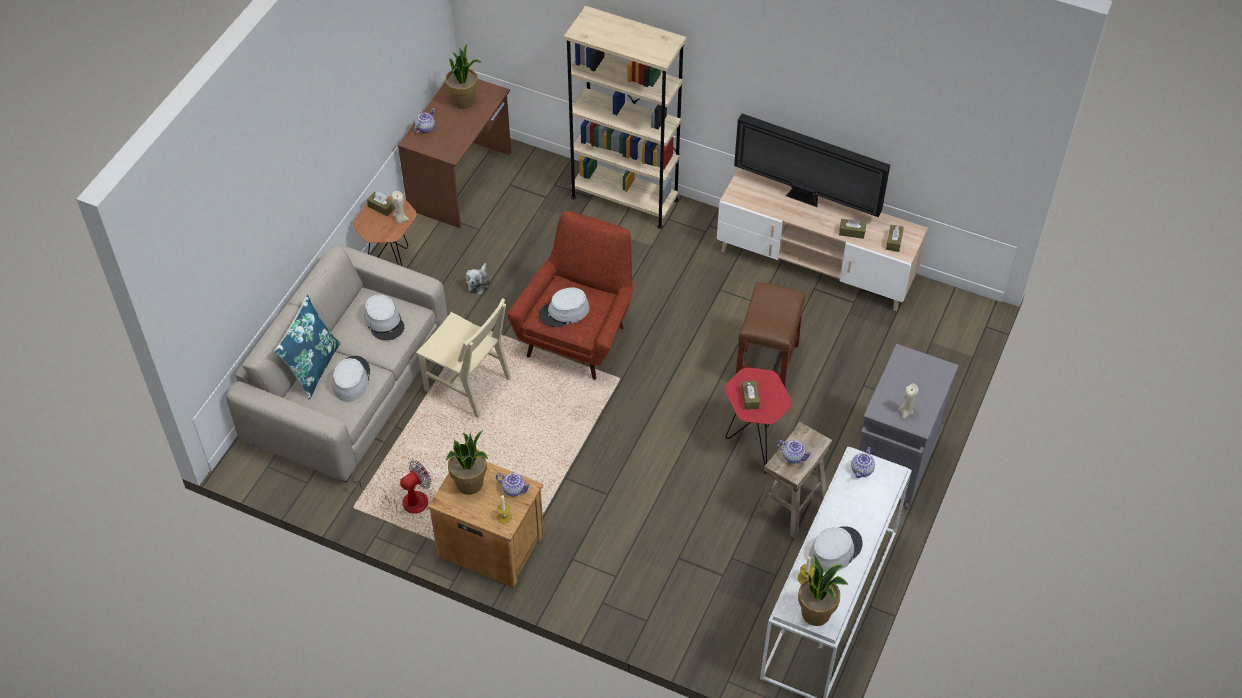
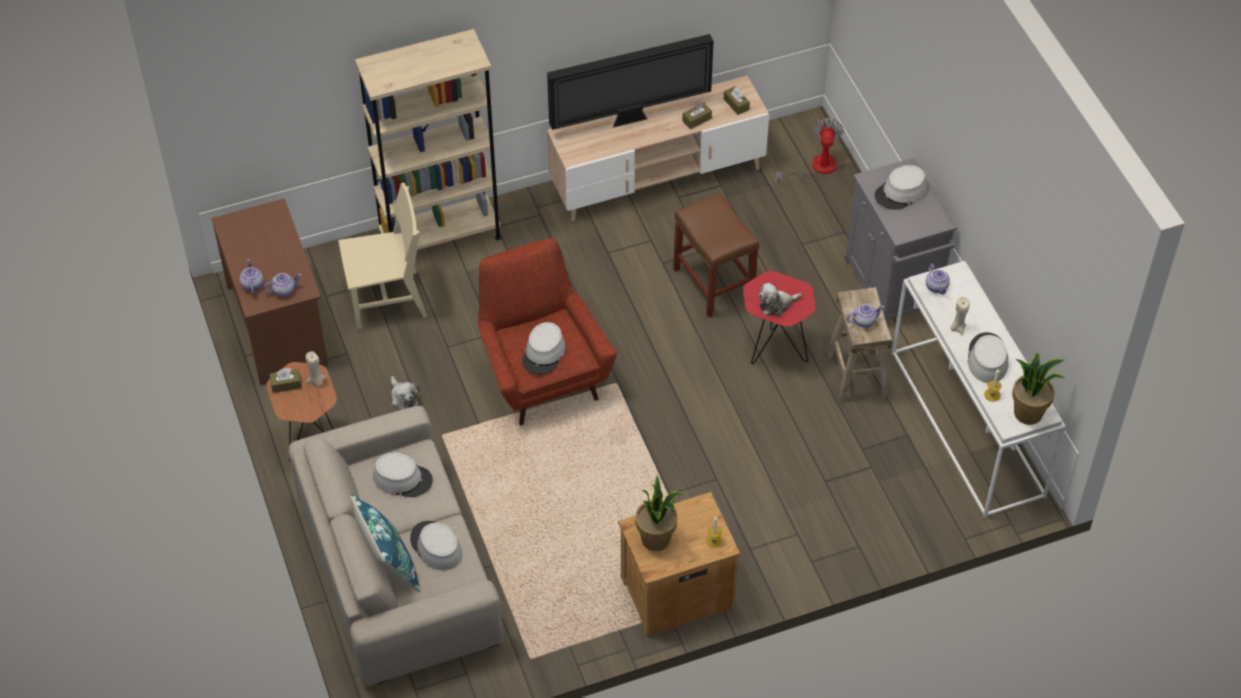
camera: 45 degrees left, 0 degrees up
fan [352,460,431,513] -> fan moved to [776,118,844,184]
beige chair [416,298,511,418] -> beige chair moved to [338,183,427,329]
potted plant [445,44,482,109] -> none
teapot [496,473,531,497] -> teapot moved to [263,273,301,297]
brown tissue box [742,381,760,410] -> plush toy [759,283,802,316]
beige candle [898,383,918,419] -> beige candle moved to [951,296,970,335]
none -> grey hat [875,165,927,210]

